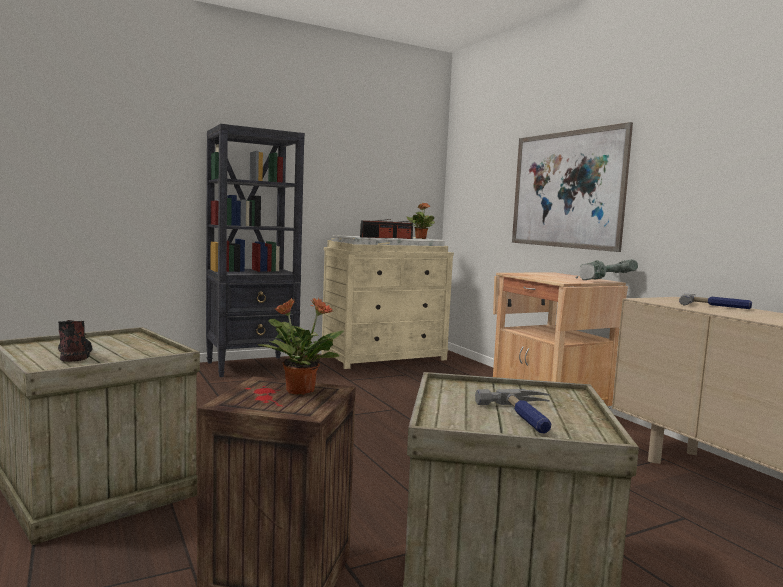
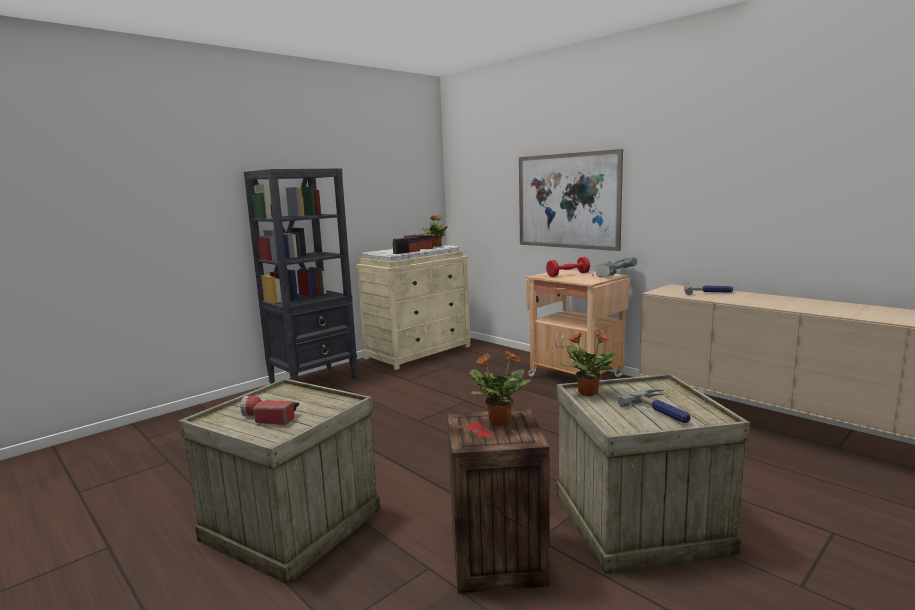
camera: 15 degrees left, 5 degrees up
black boot [58,320,92,362] -> flashlight [241,396,299,425]
none -> red dumbbell [546,257,590,277]
none -> potted plant [560,331,616,396]

